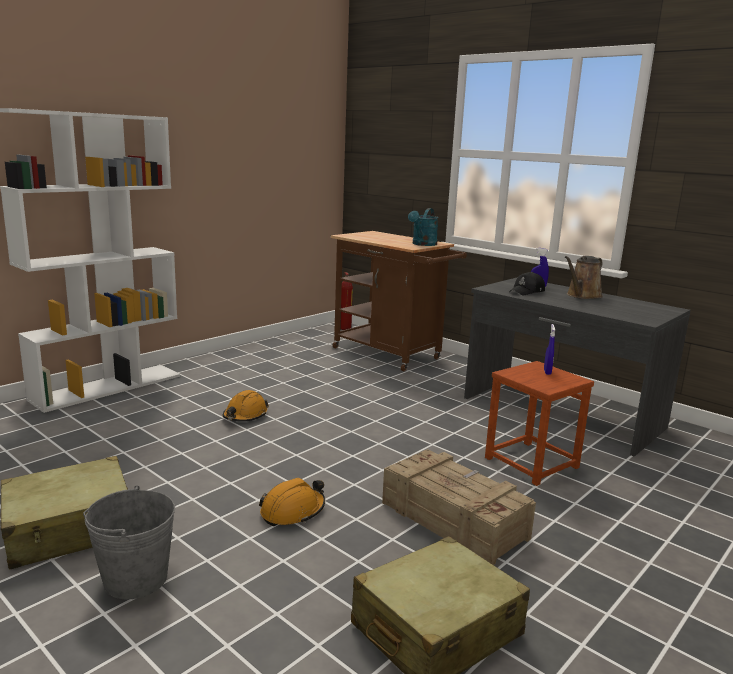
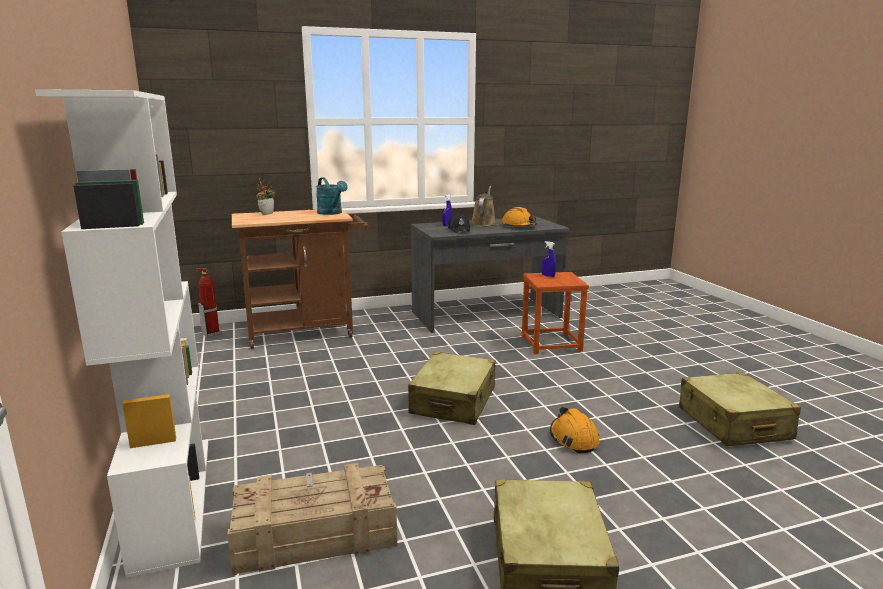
camera: 60 degrees left, 0 degrees up
grey bucket [83,486,175,599] -> none
orange hard hat [223,390,269,421] -> orange hard hat moved to [502,207,537,227]
crate [382,449,536,565] -> crate moved to [227,463,397,576]
brown watering can [565,256,603,299] -> brown watering can turned 150 degrees counterclockwise [470,186,497,226]
none -> potted plant [256,178,275,215]
none -> beige suitcase [408,352,495,425]

